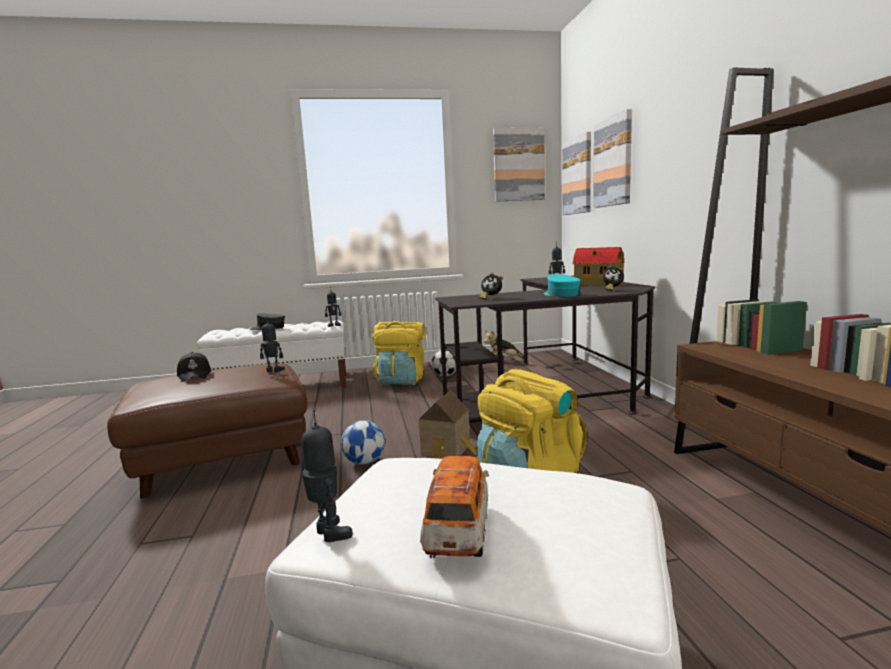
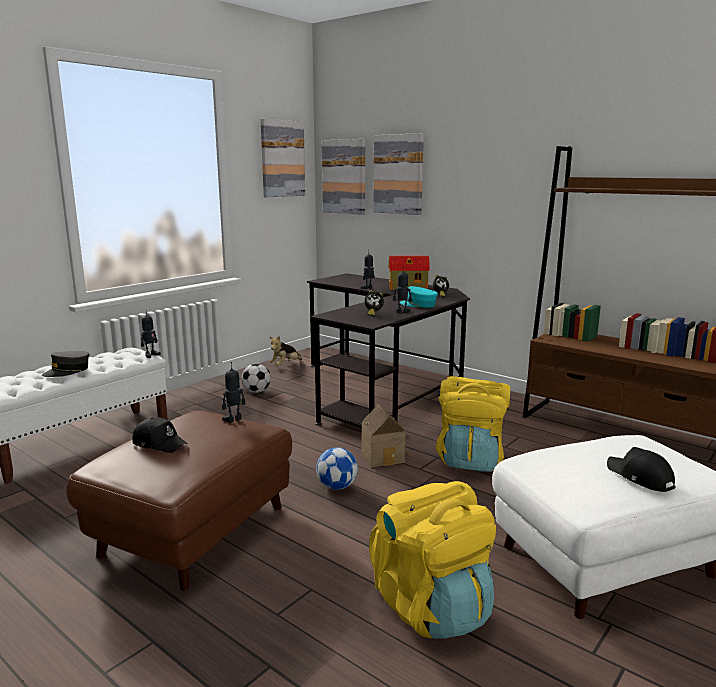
camera: 40 degrees left, 5 degrees up
toy robot [302,410,353,542] -> toy robot moved to [393,266,412,313]
yellow backpack [372,321,425,385] -> yellow backpack moved to [369,481,496,639]
toy car [420,456,489,558] -> black cap [607,447,676,492]

